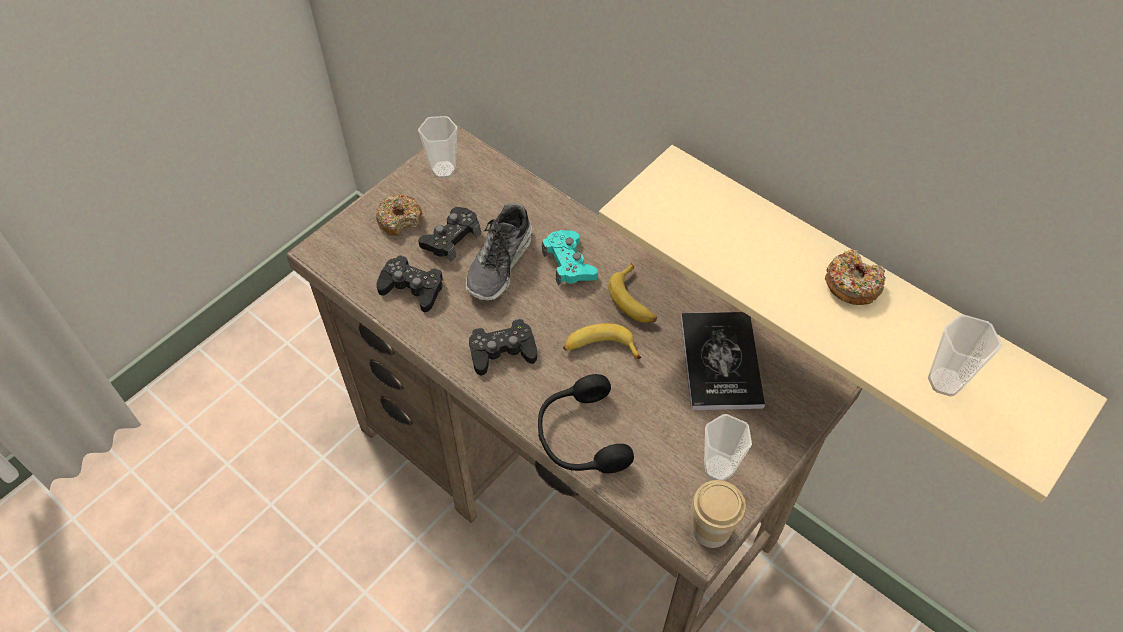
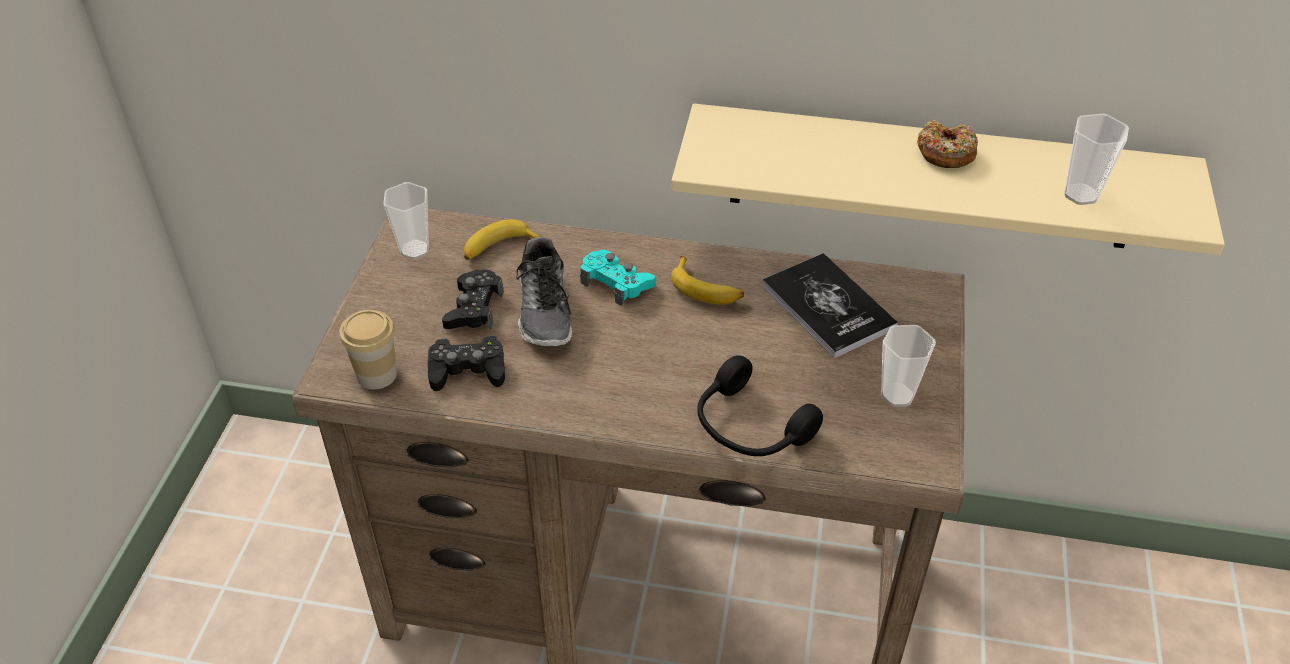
camera: 30 degrees left, 10 degrees down
donut [376,194,423,236] -> none
black game controller [469,319,537,376] -> none
banana [563,323,641,359] -> banana moved to [464,219,541,260]
cup [692,480,746,548] -> cup moved to [339,310,397,390]

